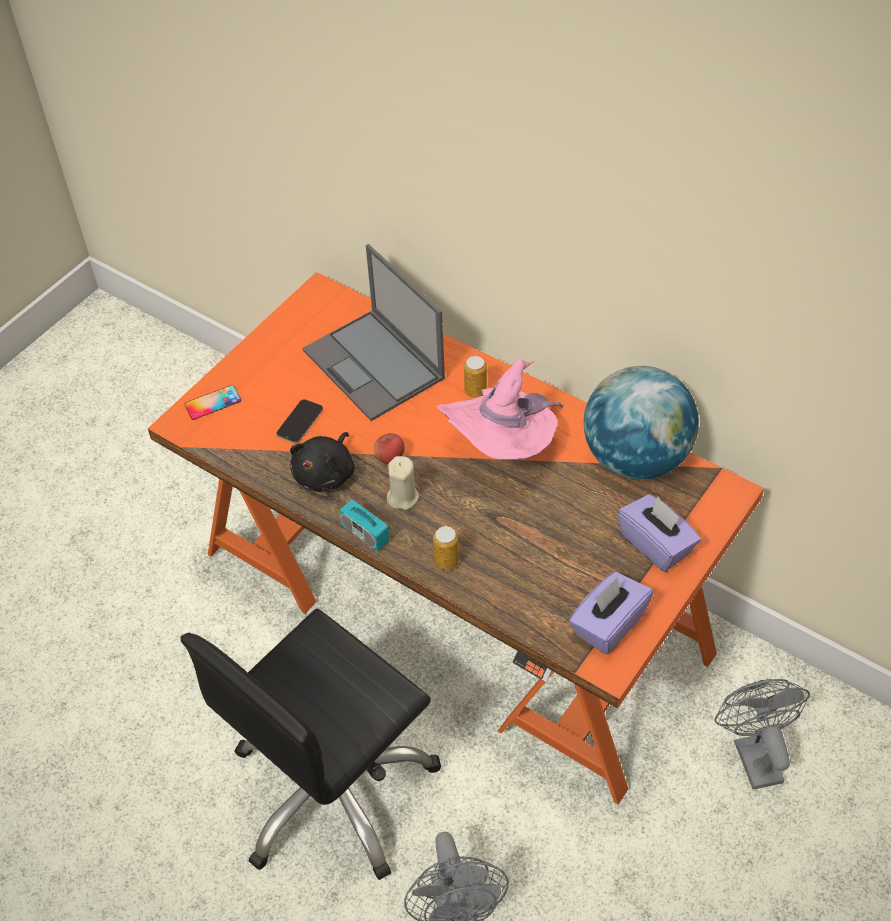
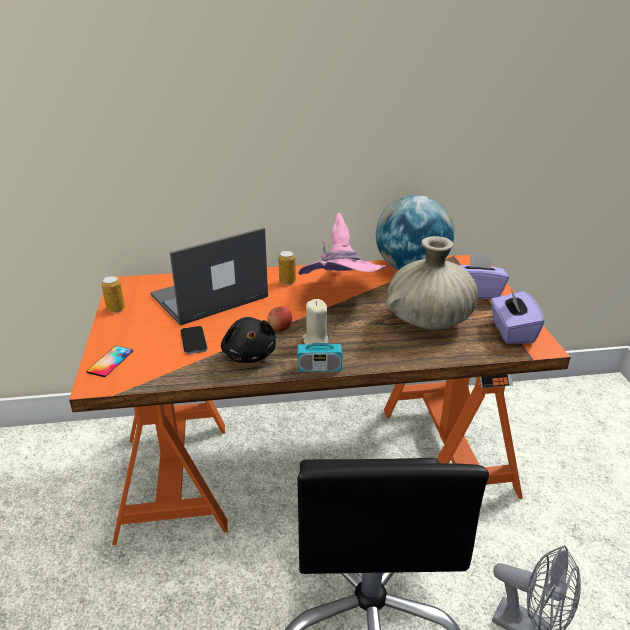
camera: 45 degrees left, 20 degrees down
laptop [302,244,445,421] -> laptop turned 135 degrees clockwise [150,228,268,326]
can [433,526,459,570] -> can moved to [102,276,125,313]
grey fan [714,679,810,790] -> none
none -> beige vase [386,236,478,329]

